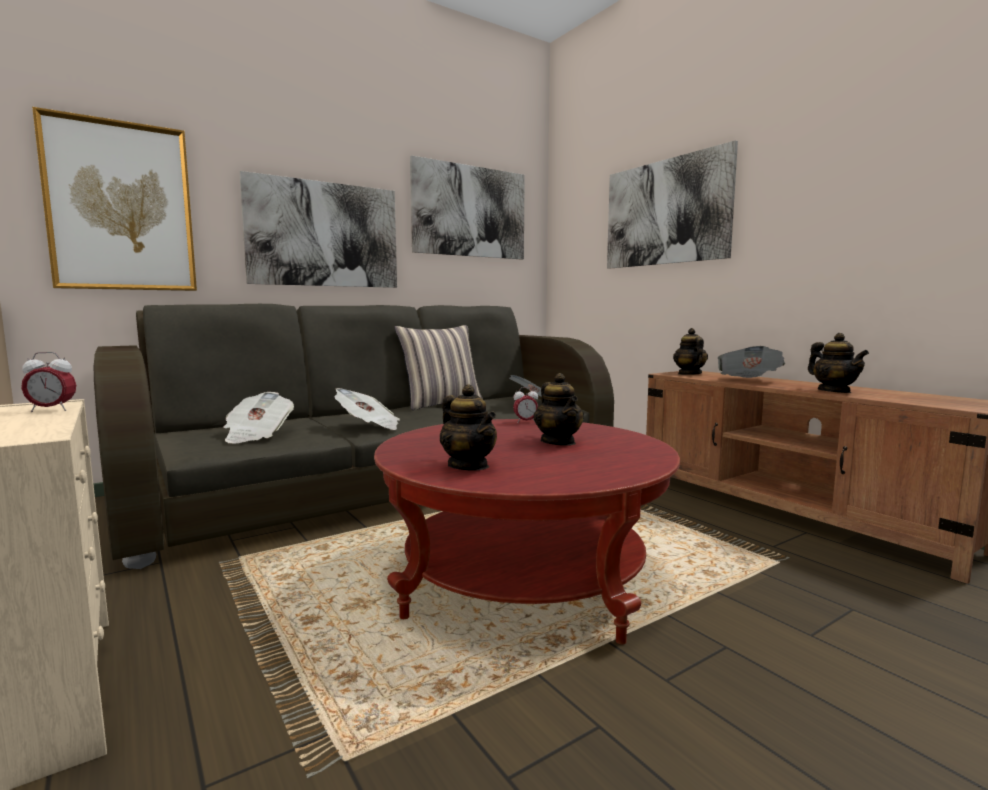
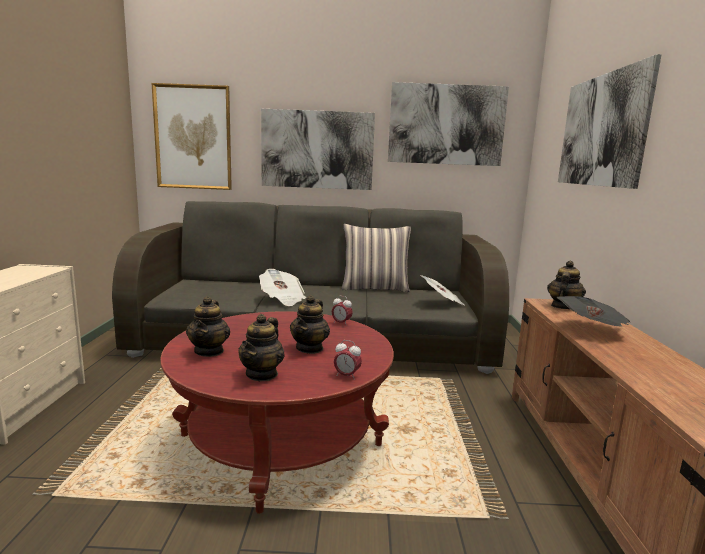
camera: 35 degrees right, 5 degrees up
alarm clock [21,352,76,412] -> alarm clock moved to [334,340,362,380]
newspaper [224,392,294,443] -> none
teapot [808,333,869,393] -> teapot moved to [238,314,285,381]

